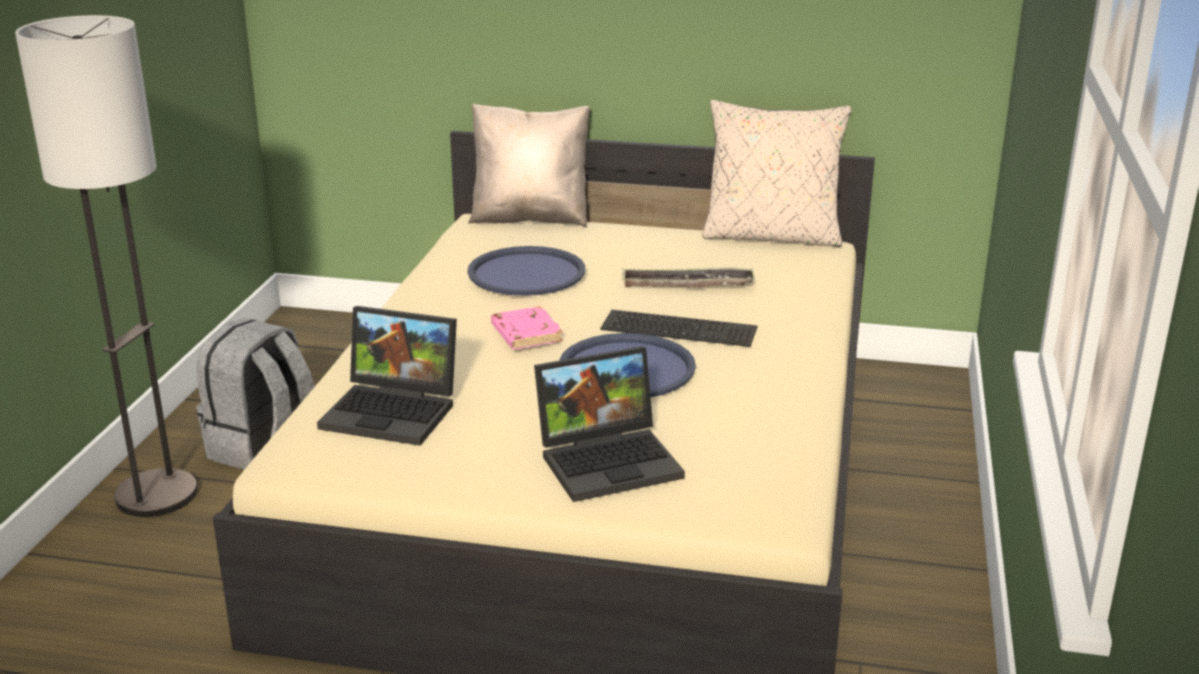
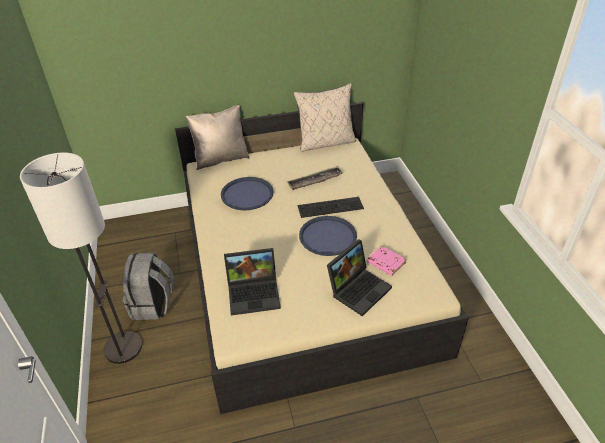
camera: 25 degrees left, 15 degrees up
pink book [491,306,563,349] -> pink book moved to [367,246,407,276]

